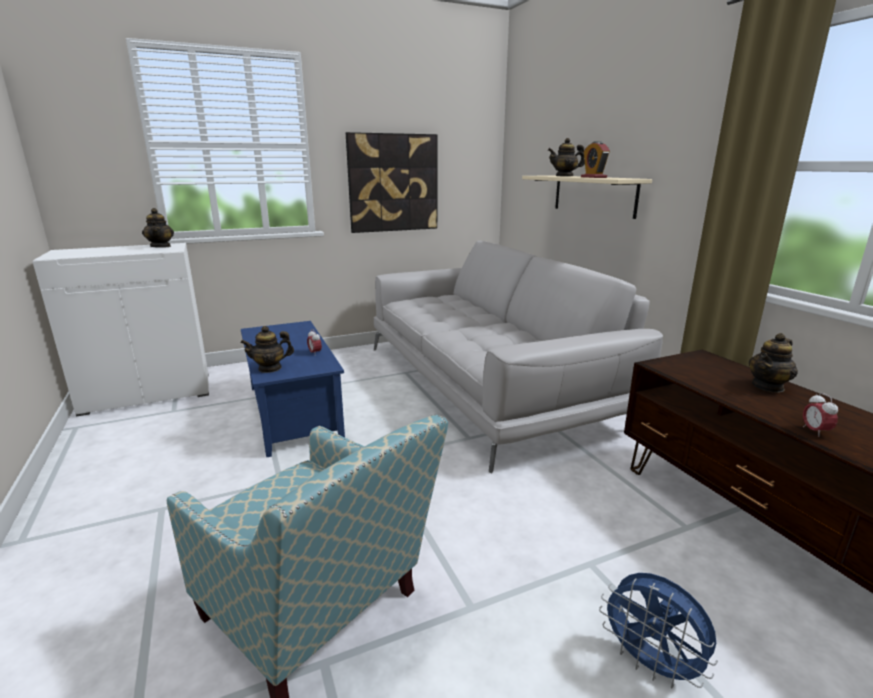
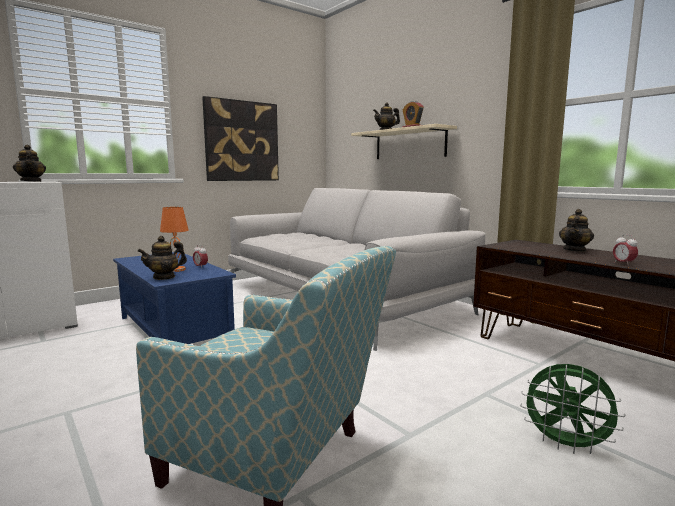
camera: 15 degrees left, 10 degrees down
blue fan [599,573,718,688] -> green fan [520,364,625,454]
none -> orange table lamp [160,207,189,272]

